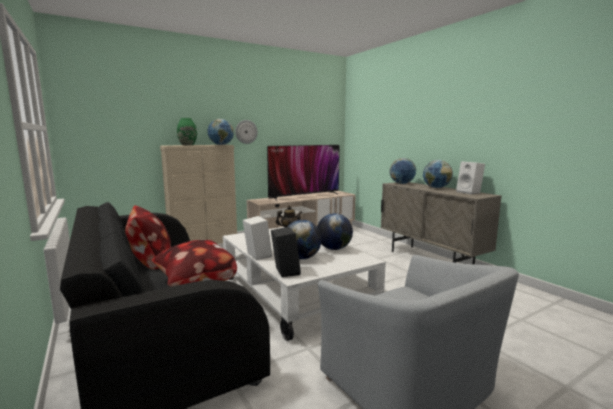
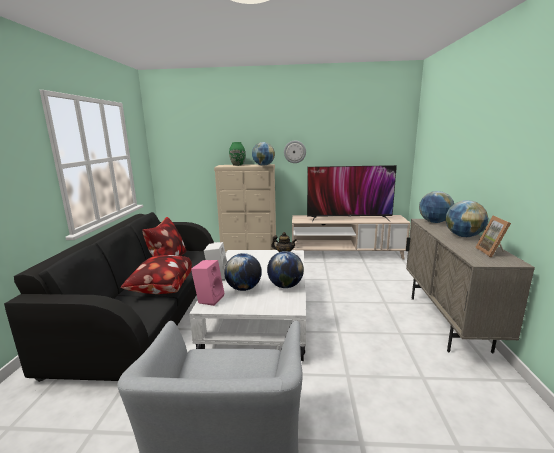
camera: 35 degrees right, 5 degrees up
black speaker [271,227,301,277] -> pink speaker [191,260,224,306]
white speaker [456,162,485,194] -> picture frame [475,216,511,258]

